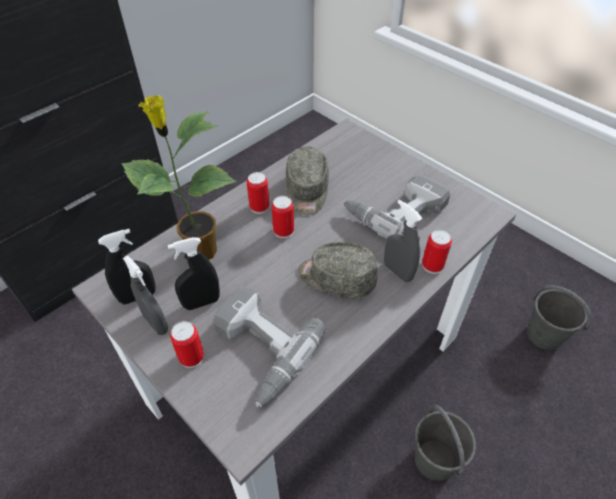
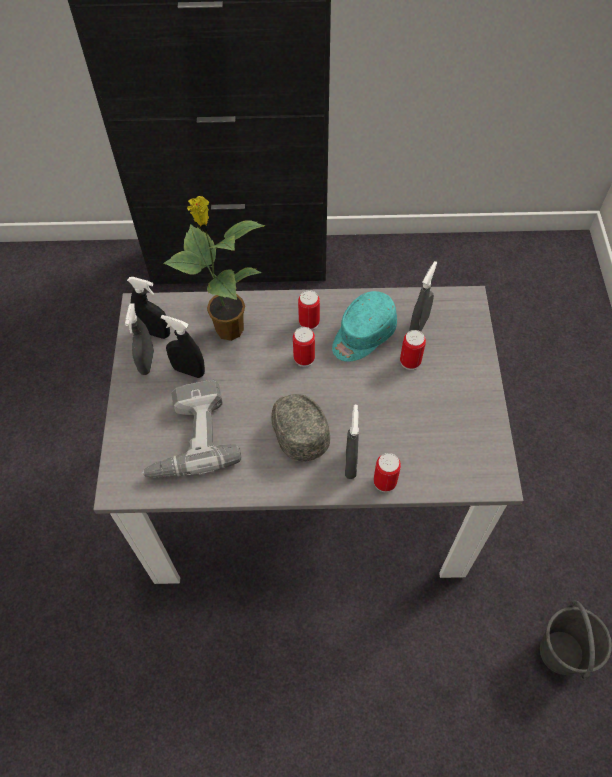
camera: 45 degrees right, 10 degrees up
can [170,321,204,368] -> can moved to [400,330,426,370]
grey cap [286,146,329,215] -> turquoise cap [332,291,397,362]
power drill [344,175,450,241] -> none
grey bucket [415,404,476,481] -> none
none -> grey spray bottle [409,261,437,331]

